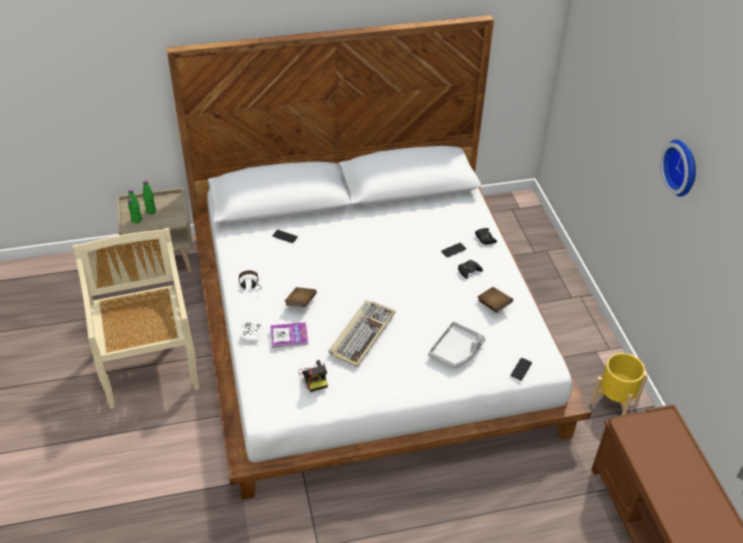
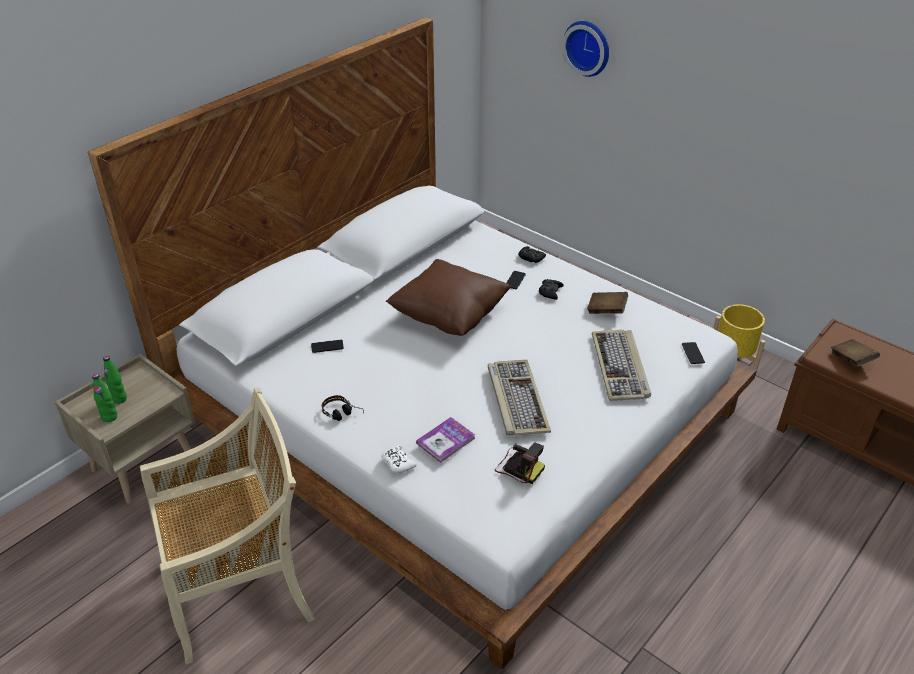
camera: 35 degrees left, 5 degrees down
beige chair [73,228,199,409] -> beige chair turned 120 degrees clockwise [140,387,315,664]
brown book [285,287,317,307] -> brown book moved to [831,339,880,367]
grey tray [428,321,486,369] -> keyboard [592,330,651,401]
wall clock [660,139,696,197] -> wall clock moved to [562,21,609,77]
none -> brown pillow [386,259,511,336]

